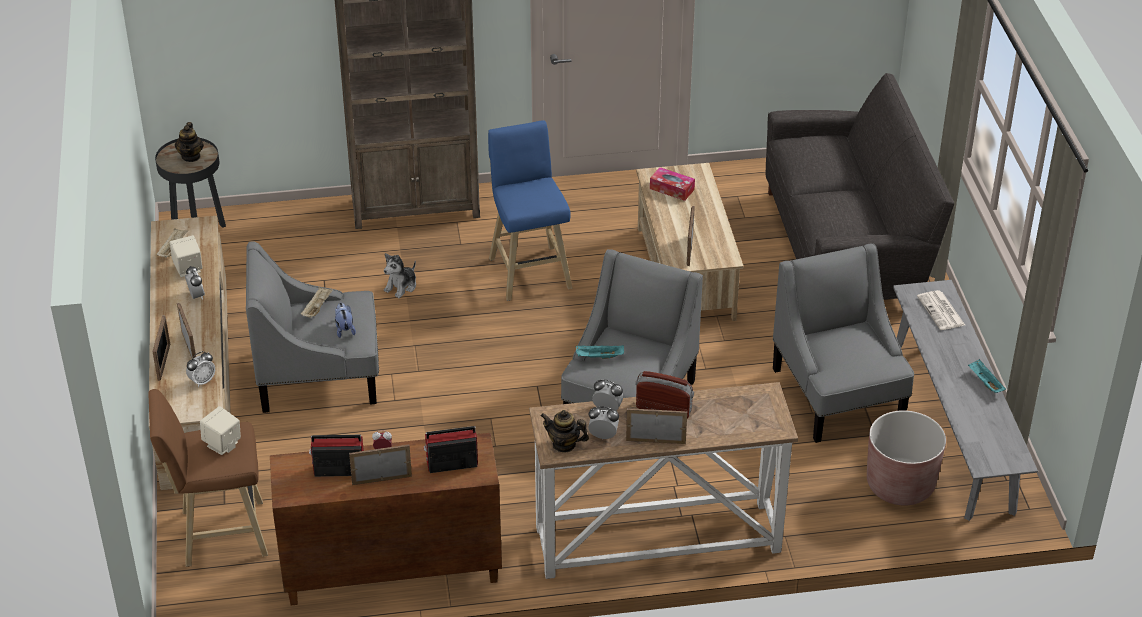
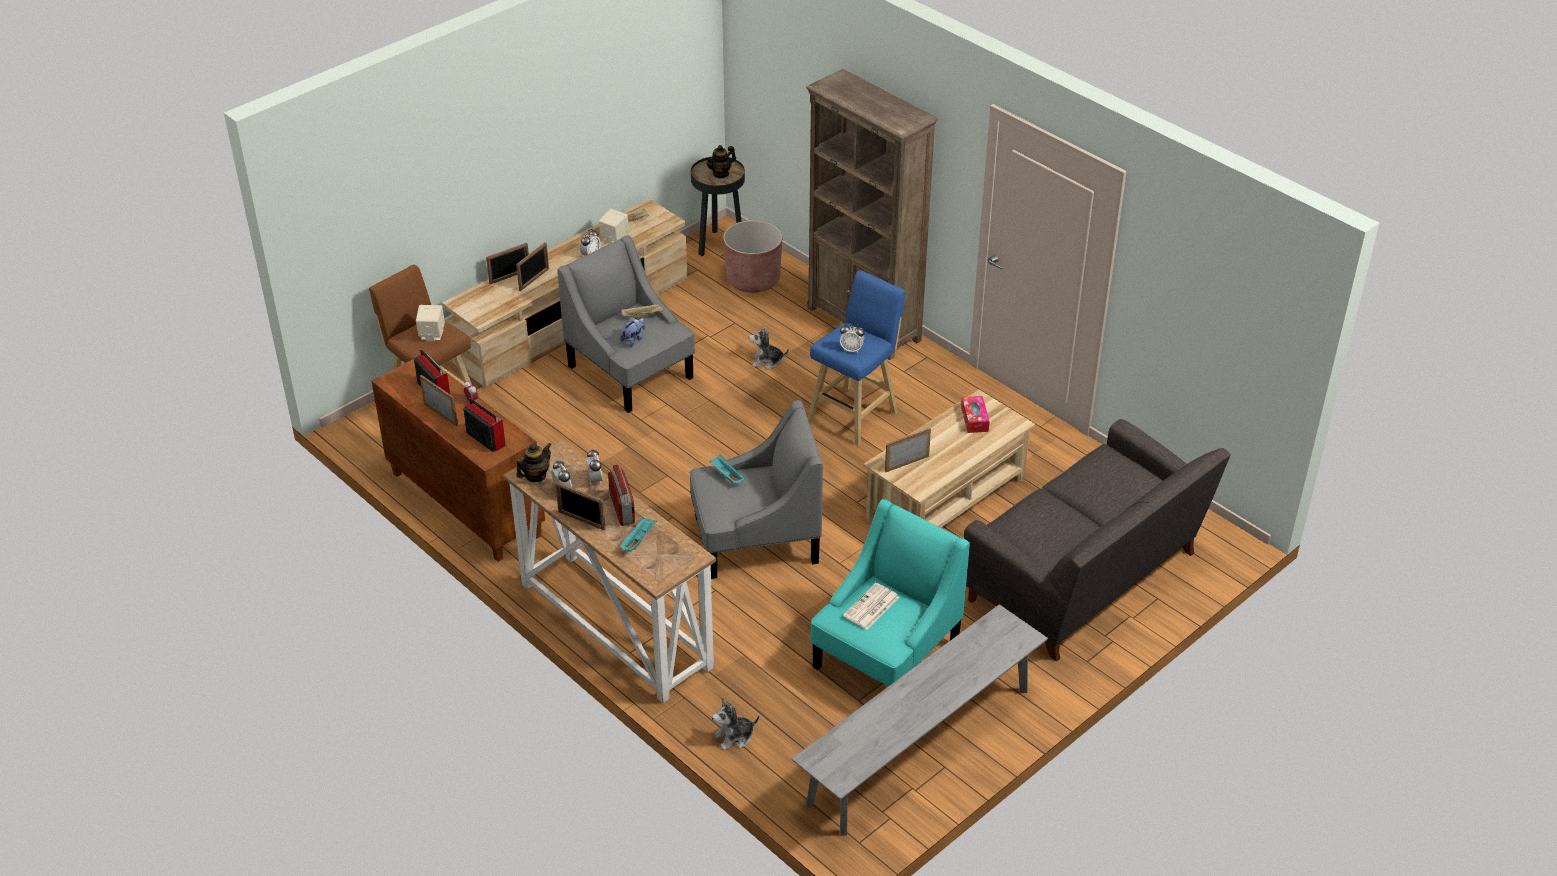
camera: 55 degrees right, 0 degrees up
alarm clock [186,351,215,387] -> alarm clock moved to [840,323,865,353]
teapot [541,410,589,453] -> teapot turned 60 degrees clockwise [516,443,552,482]
picture frame [626,408,687,444] -> picture frame turned 150 degrees clockwise [556,482,606,530]
grey armchair [773,244,914,443] -> turquoise armchair [810,499,970,686]
brown planter [867,410,946,505] -> brown planter moved to [723,220,782,293]
newspaper [917,290,965,330] -> newspaper moved to [843,583,899,629]
turquoise tray [968,359,1006,393] -> turquoise tray moved to [619,517,657,552]
none -> plush toy [712,698,759,750]

